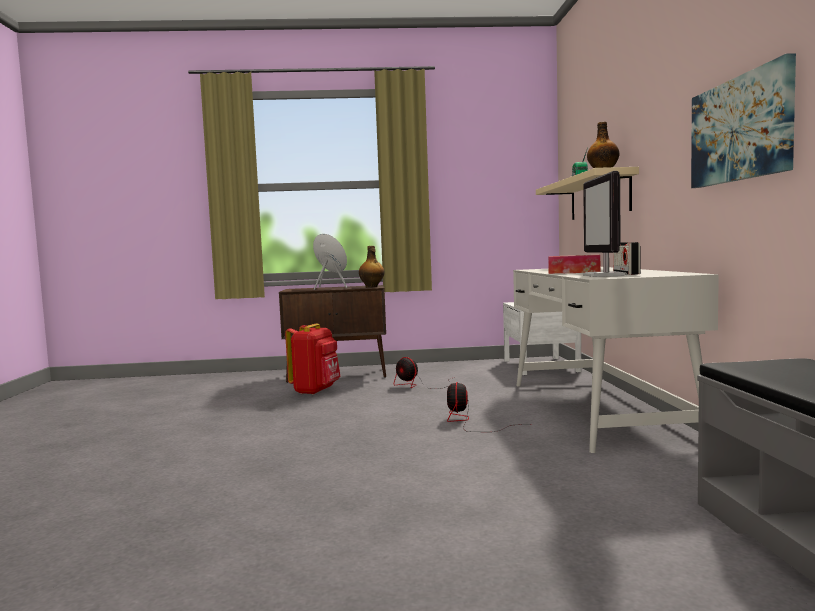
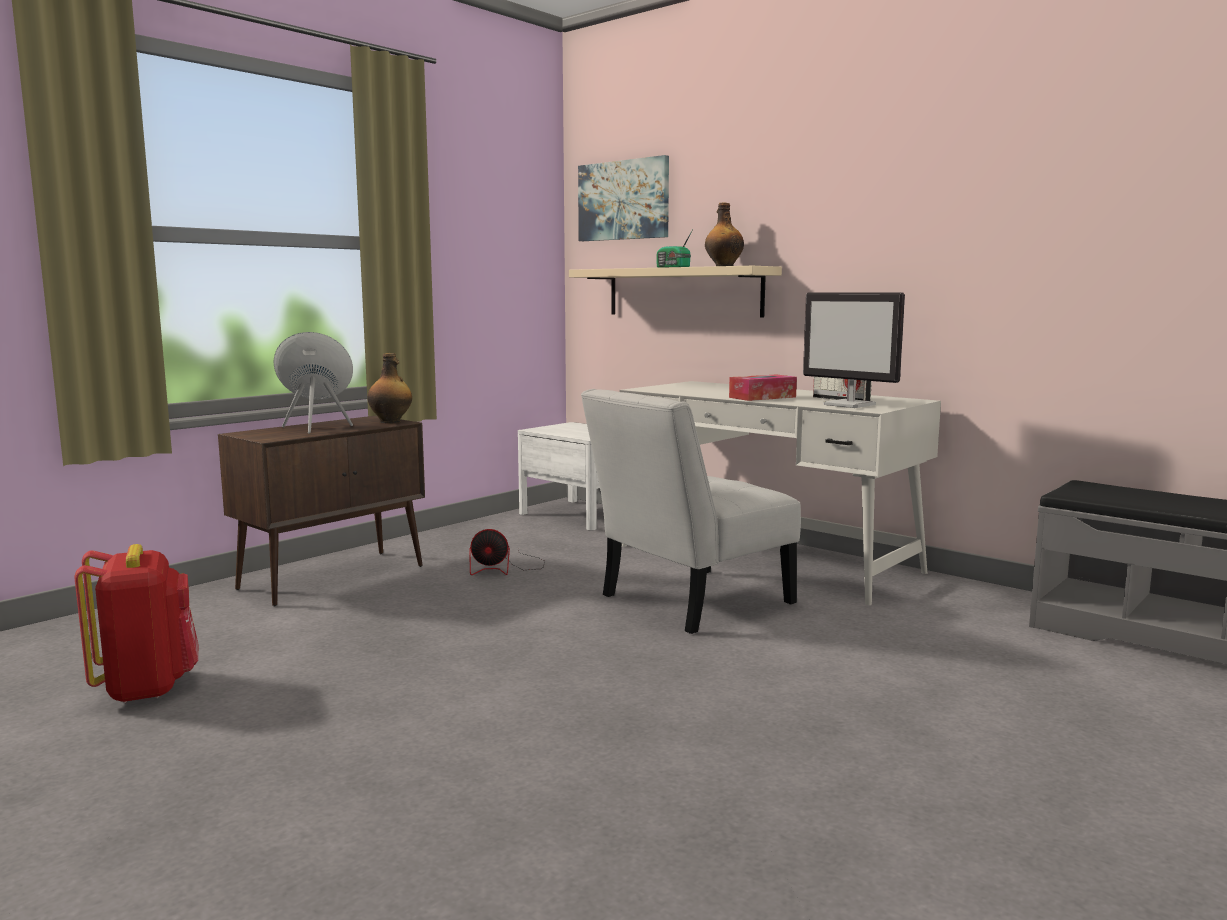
camera: 45 degrees left, 5 degrees up
red backpack [285,323,340,395] -> red backpack moved to [75,544,199,703]
fan [447,382,521,432] -> white chair [581,389,801,634]
picture [691,53,796,188] -> picture moved to [578,155,669,241]

